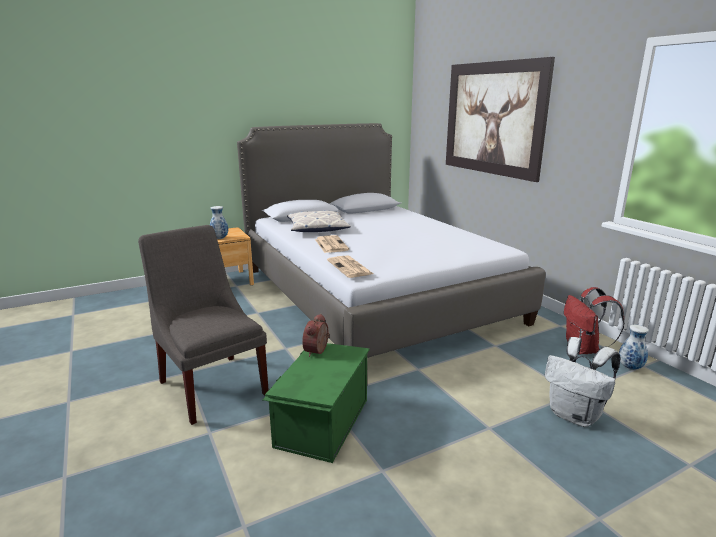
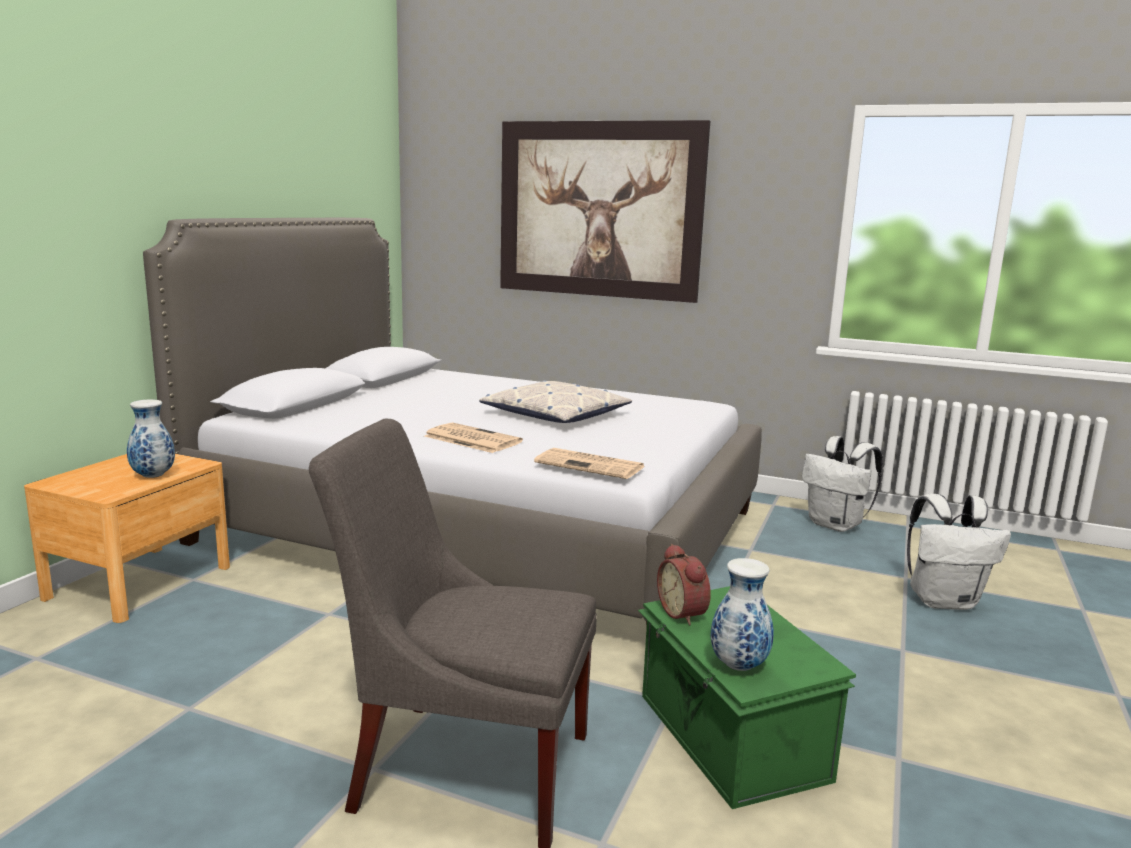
camera: 40 degrees left, 5 degrees down
pillow [287,210,351,232] -> pillow moved to [479,380,632,423]
red backpack [564,287,625,354] -> white backpack [802,436,883,532]
vase [619,325,649,370] -> vase moved to [710,558,774,671]

